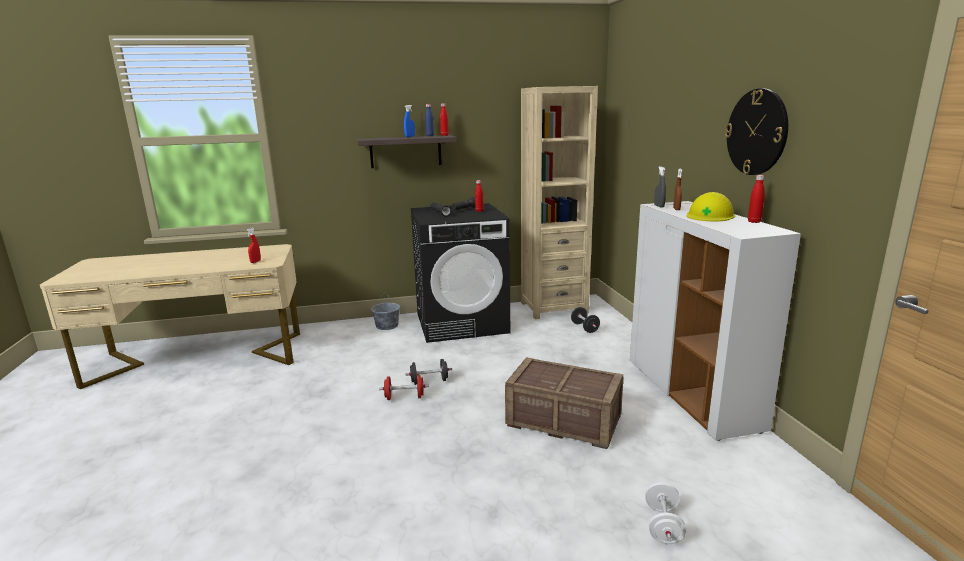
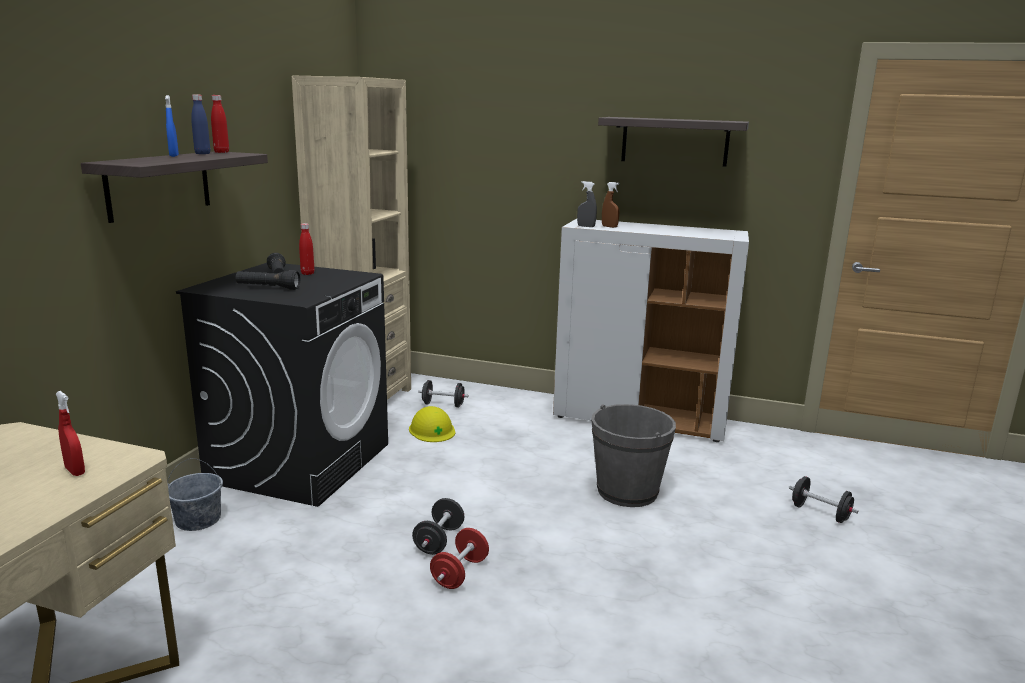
camera: 60 degrees left, 0 degrees up
crate [505,357,624,449] -> grey bucket [591,404,676,507]
white dumbbell [645,482,686,544] -> black dumbbell [789,476,859,523]
yellow hard hat [687,192,735,221] -> yellow hard hat moved to [409,406,455,442]
wall clock [725,88,788,175] -> shelf [598,117,749,167]
red bottle [748,175,765,223] -> none

